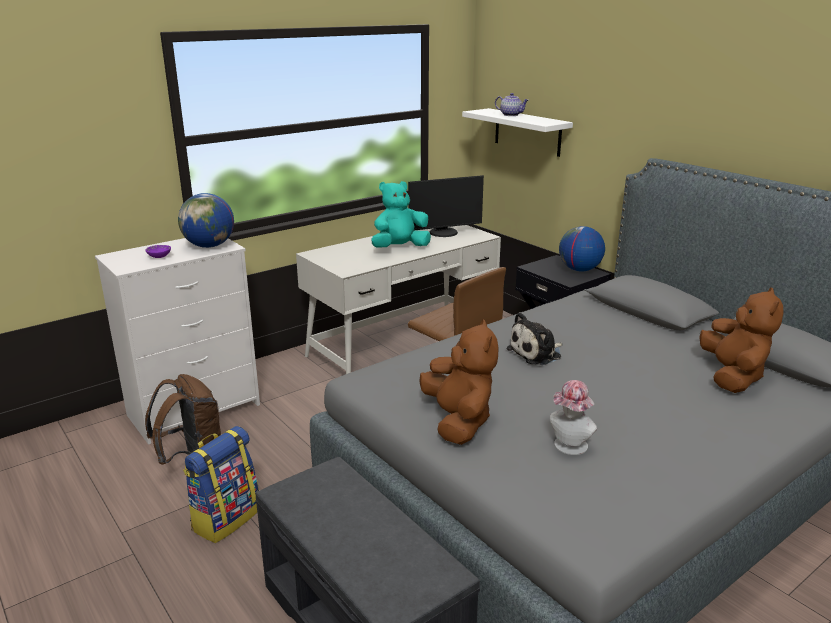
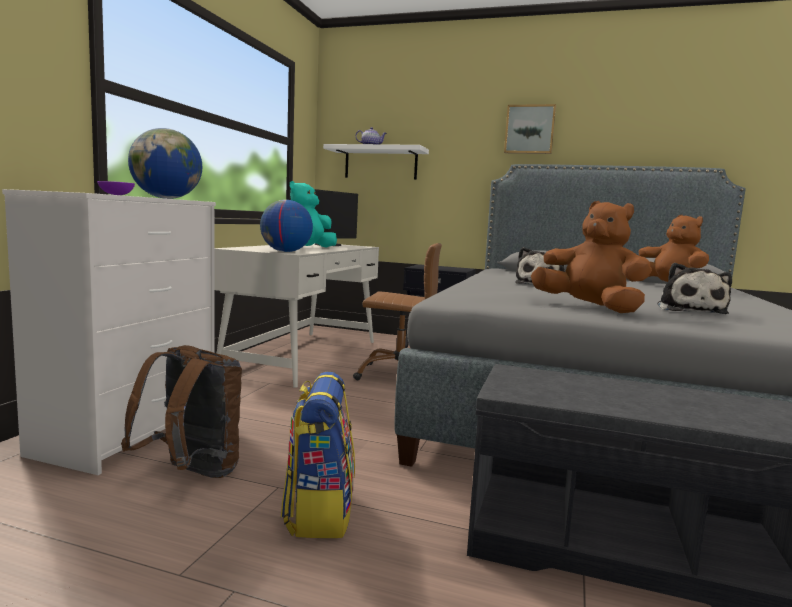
camera: 35 degrees left, 15 degrees down
hat [550,380,597,455] -> plush toy [657,263,732,314]
globe [559,226,605,272] -> globe moved to [260,200,313,252]
none -> picture [504,104,556,154]

